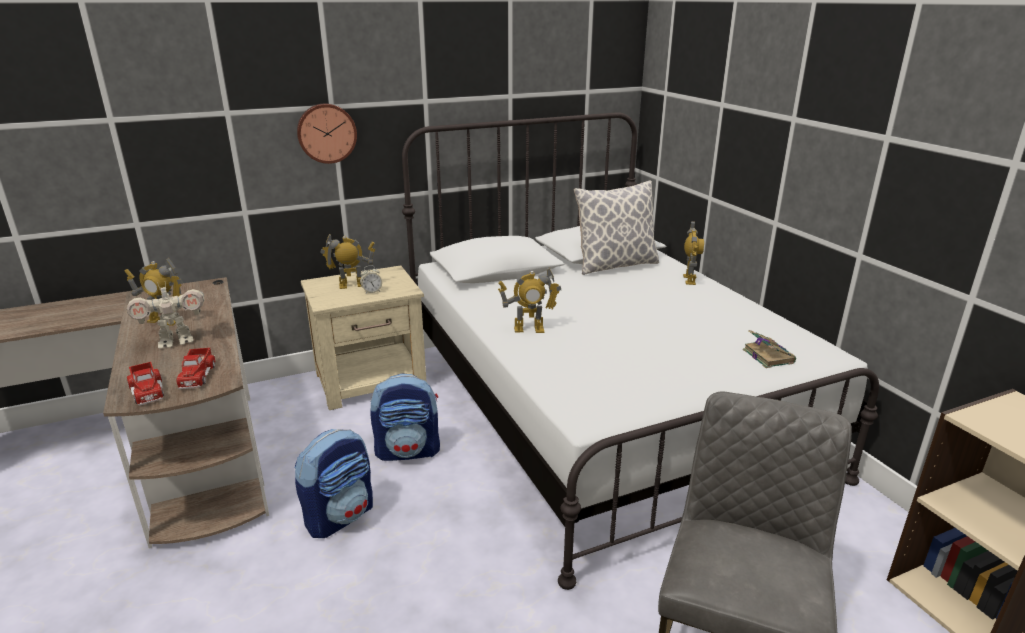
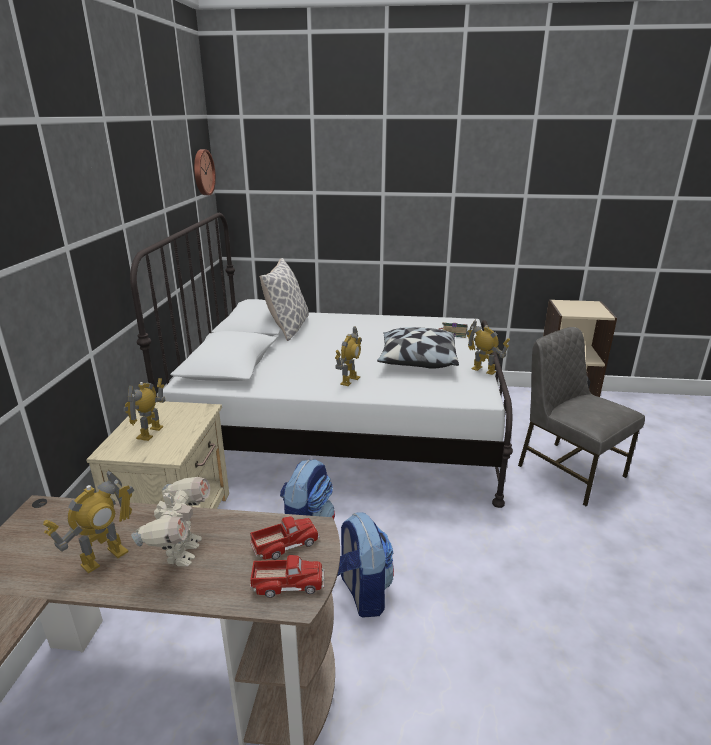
camera: 60 degrees left, 0 degrees up
toy truck [176,348,215,389] -> toy truck turned 45 degrees counterclockwise [250,516,320,560]
wall clock [297,104,357,164] -> wall clock moved to [194,149,216,195]
alarm clock [360,265,382,294] -> none
toy robot [683,221,704,285] -> toy robot moved to [466,320,510,375]
none -> pillow [377,327,459,369]

